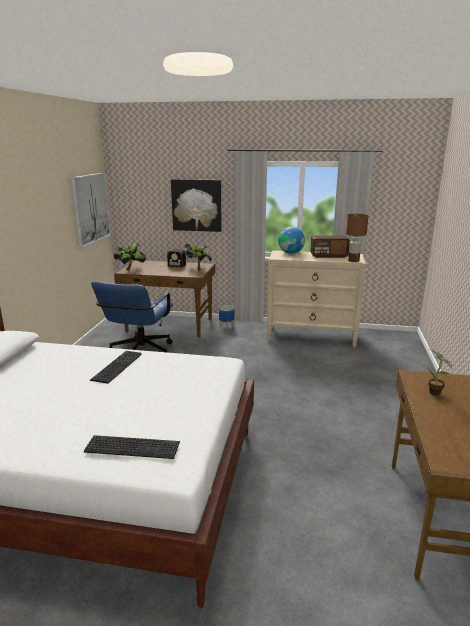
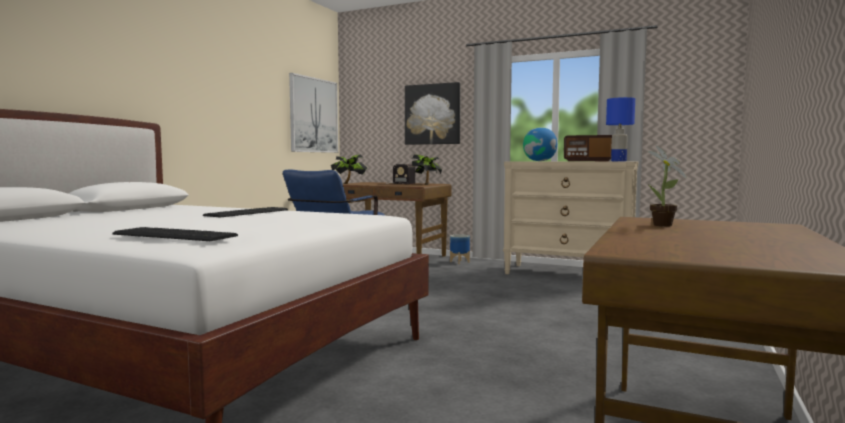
camera: 15 degrees right, 15 degrees down
brown table lamp [346,214,369,262] -> blue table lamp [606,97,635,161]

